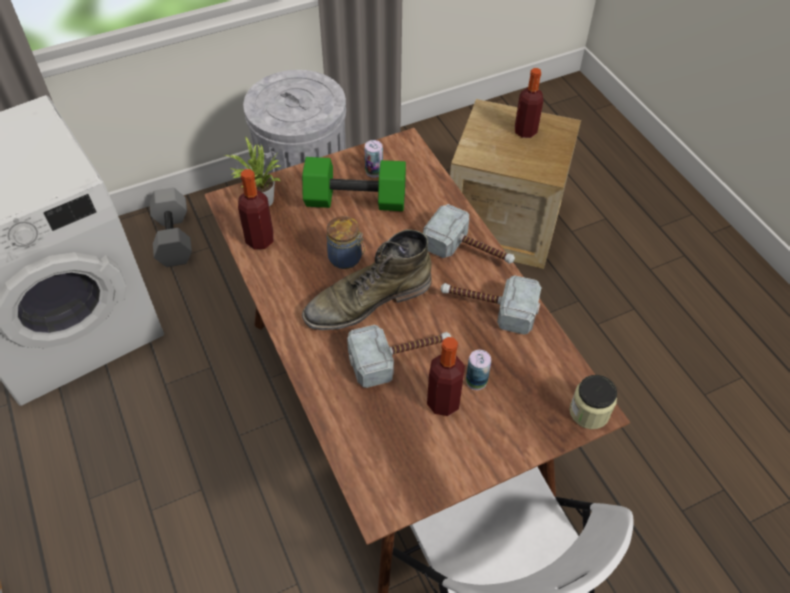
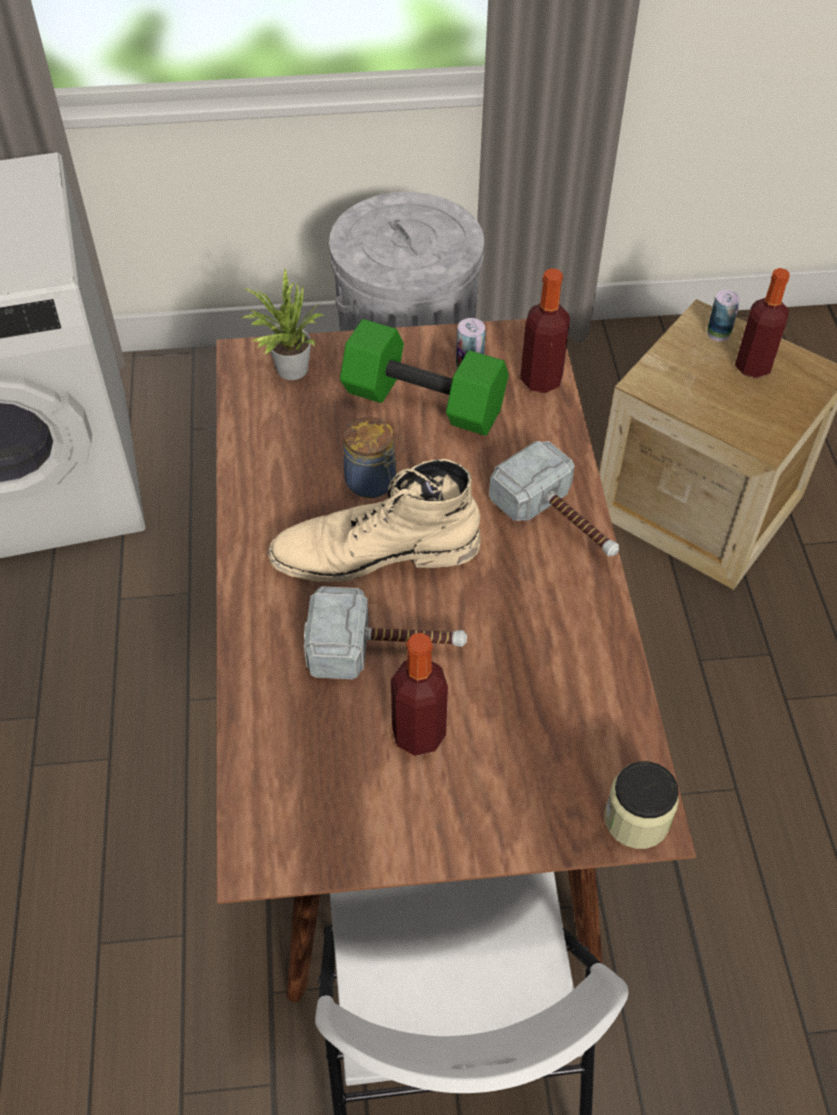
camera: 20 degrees right, 0 degrees up
grey dumbbell [150,187,192,267] -> none
bottle [238,169,274,250] -> bottle moved to [520,268,570,393]
green boot [302,229,432,330] -> beige boot [268,459,481,582]
hammer [441,275,542,334] -> none
can [466,350,491,390] -> can moved to [707,290,740,341]

